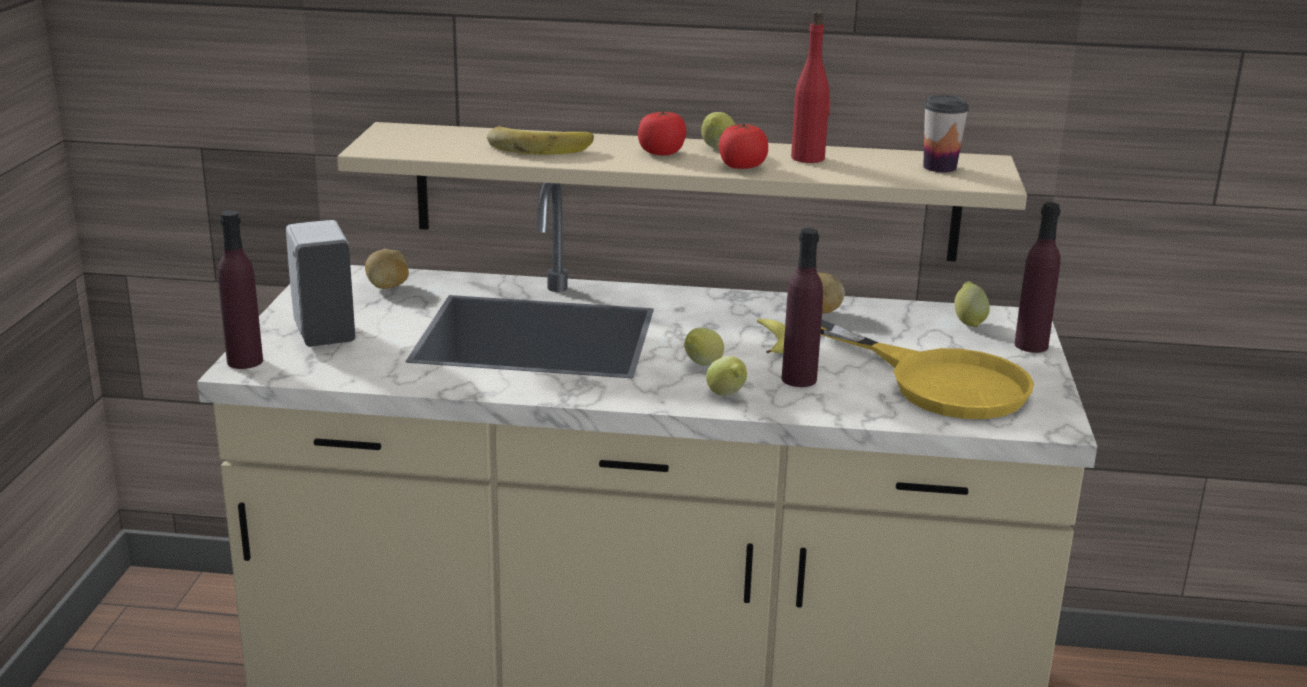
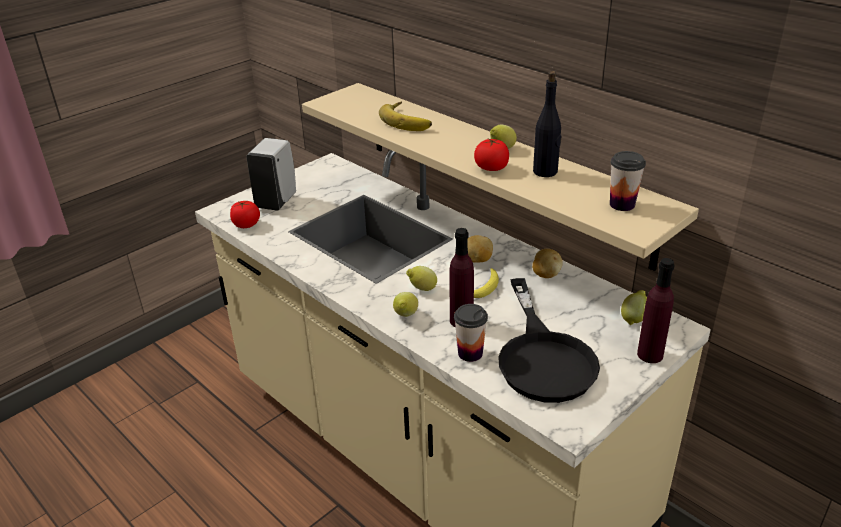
camera: 40 degrees right, 10 degrees up
purple bottle [218,210,263,369] -> none
potato [365,249,409,289] -> potato moved to [467,235,493,263]
tomato [638,111,686,156] -> tomato moved to [230,201,260,228]
red bottle [791,10,830,163] -> black bottle [533,71,561,177]
yellow frying pan [821,320,1034,419] -> black frying pan [498,278,600,403]
none -> cup [454,304,488,362]

